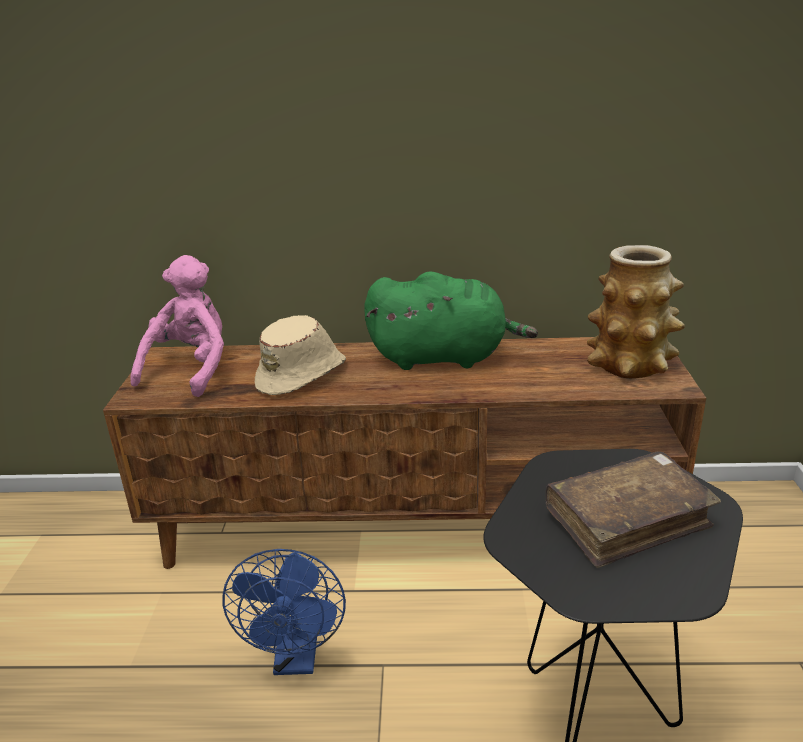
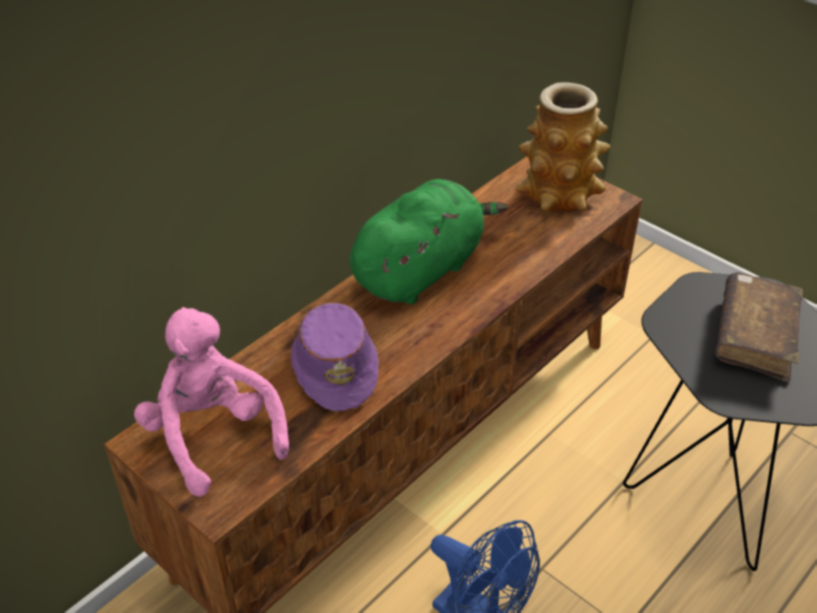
camera: 50 degrees left, 15 degrees up
beige hat [255,315,346,395] -> purple hat [291,303,379,412]

